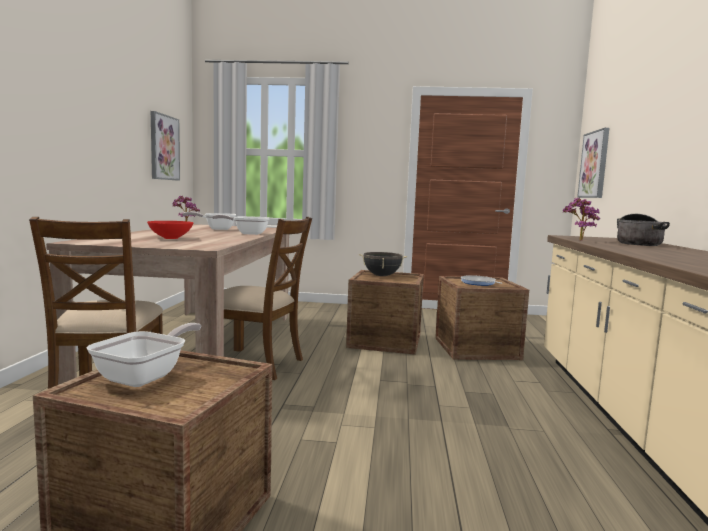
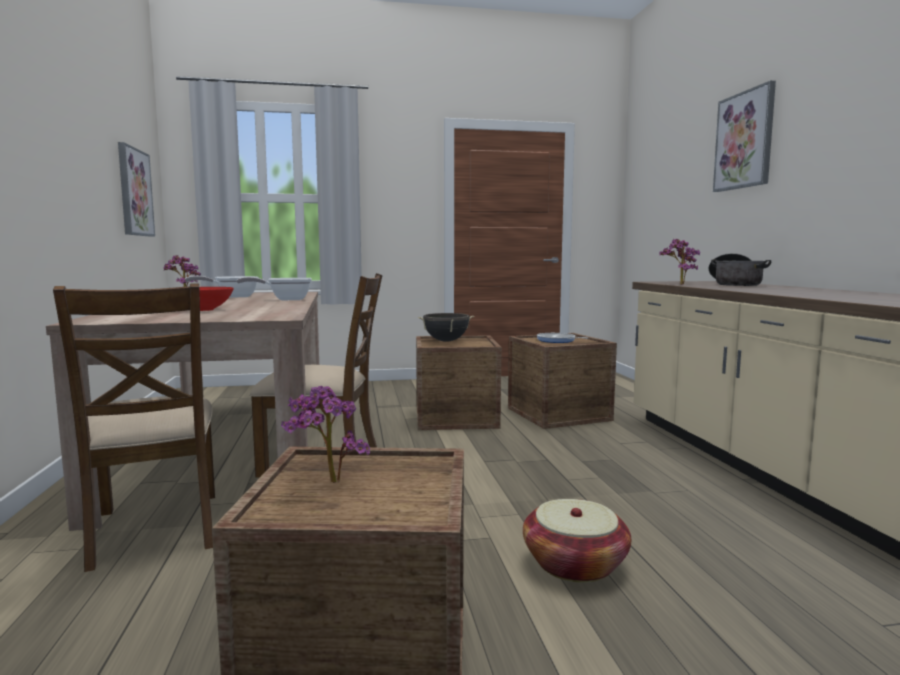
camera: 15 degrees left, 0 degrees up
frying pan [86,323,201,387] -> potted plant [281,386,370,483]
picture [577,128,609,198] -> picture moved to [713,81,776,192]
none -> basket [523,499,631,583]

